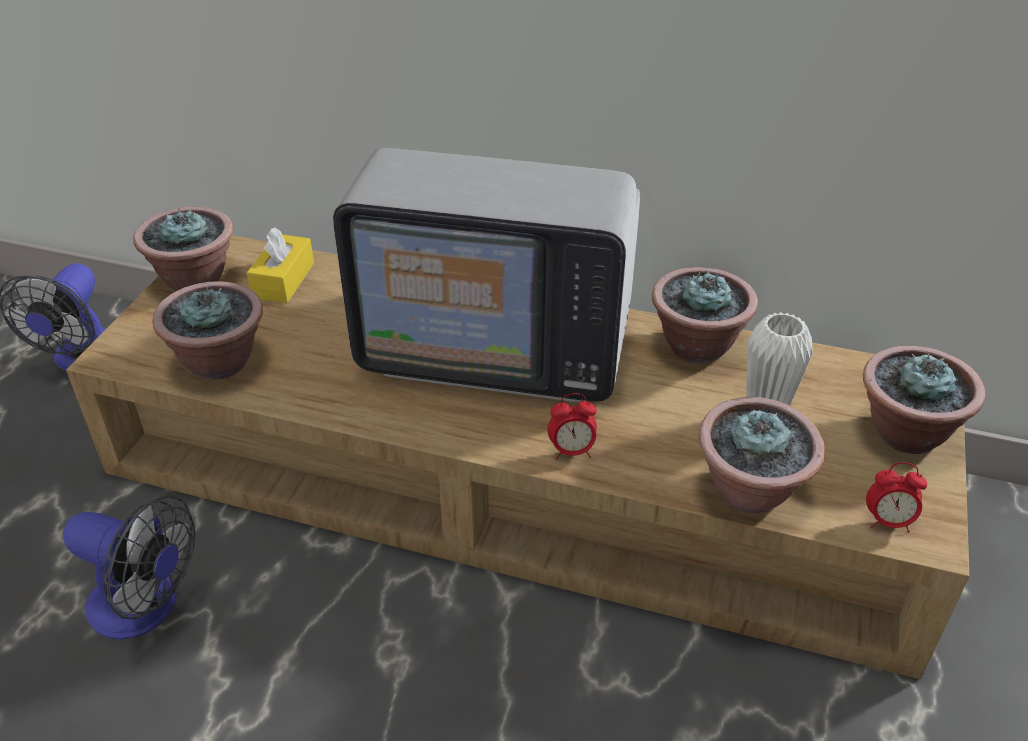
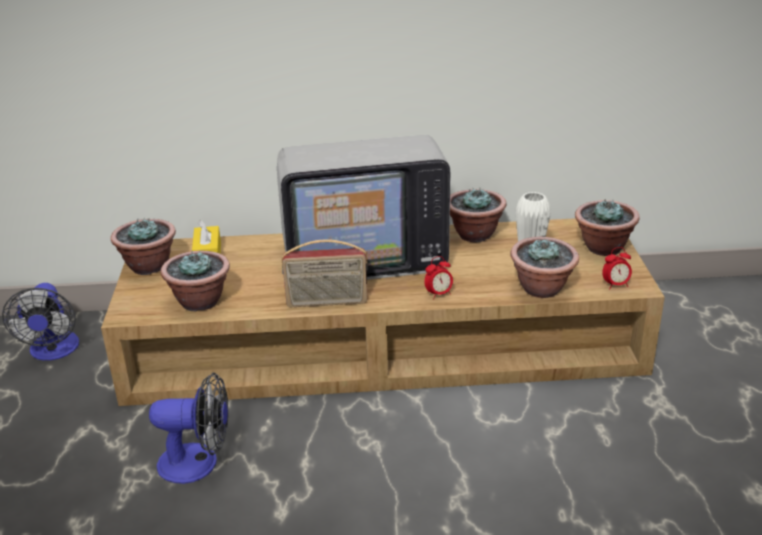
camera: 20 degrees left, 10 degrees down
none -> radio [282,239,368,307]

